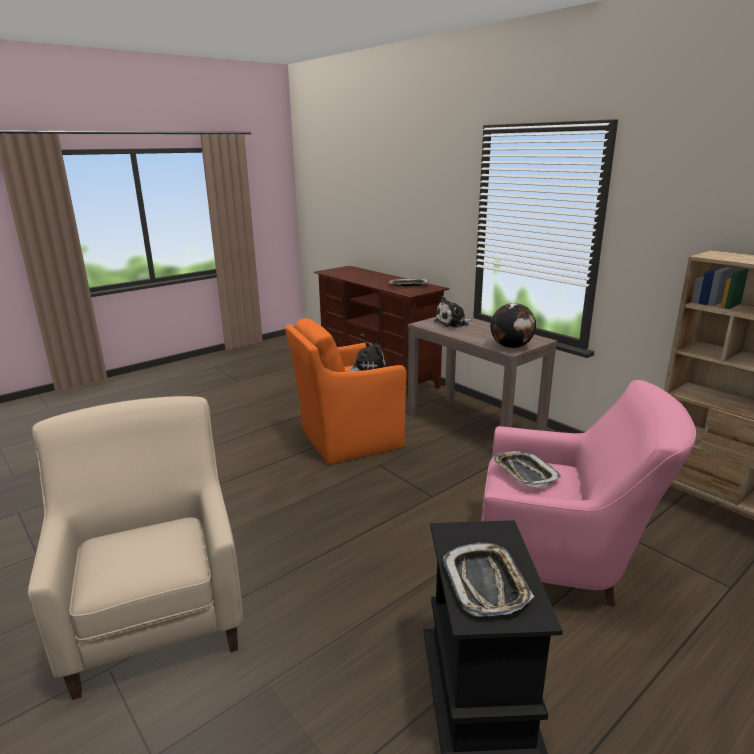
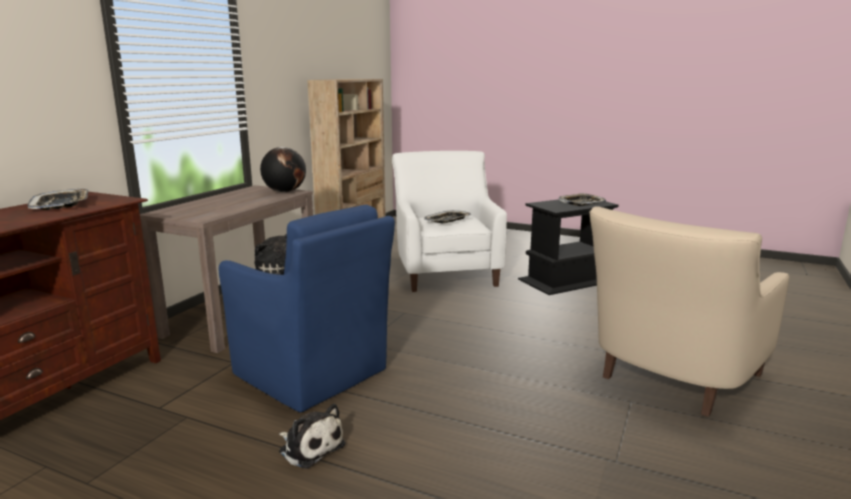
camera: 115 degrees left, 5 degrees down
orange armchair [285,318,407,464] -> blue armchair [219,205,395,412]
plush toy [434,296,472,328] -> plush toy moved to [279,404,346,469]
pink armchair [482,380,696,607] -> white armchair [392,151,507,292]

